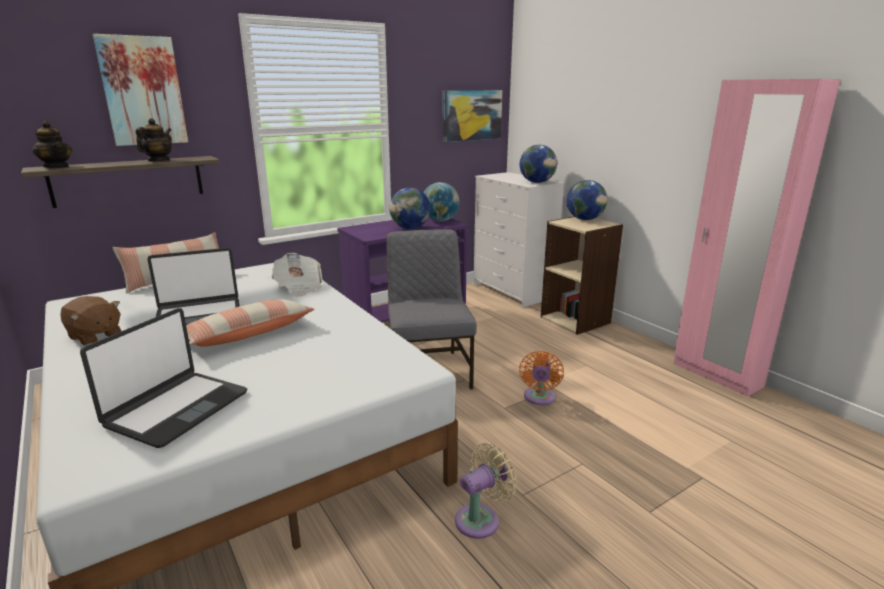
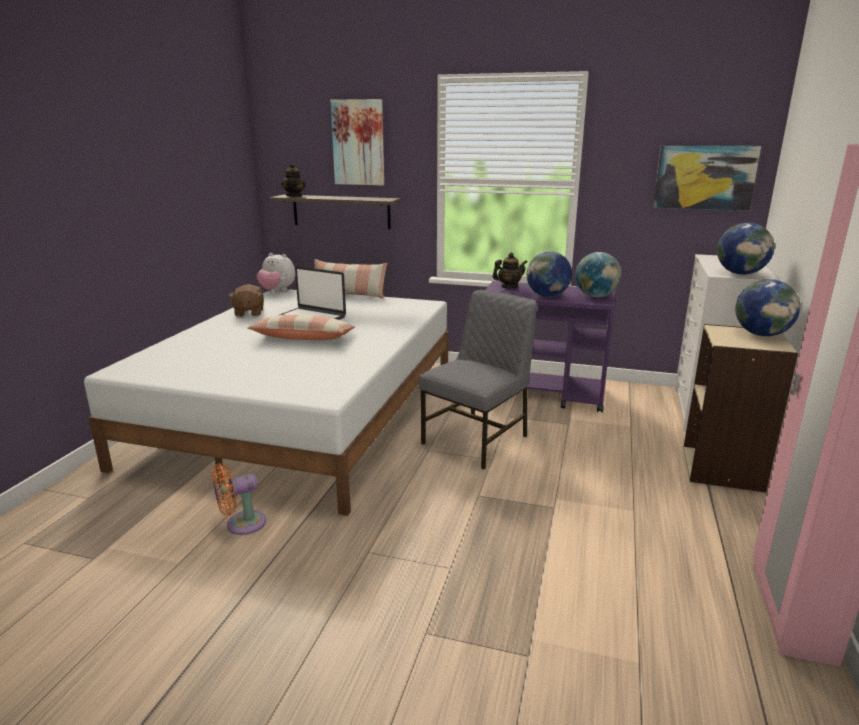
camera: 50 degrees right, 0 degrees up
laptop [80,308,247,448] -> none
teapot [136,118,172,162] -> teapot moved to [492,252,527,288]
newspaper [272,253,323,297] -> none
beige fan [455,443,517,539] -> none
orange fan [519,351,564,405] -> orange fan moved to [212,463,266,535]
none -> plush toy [257,253,295,291]

